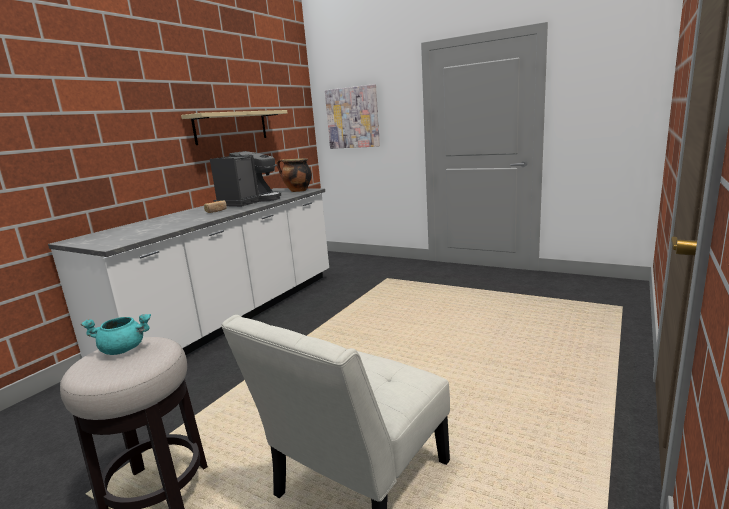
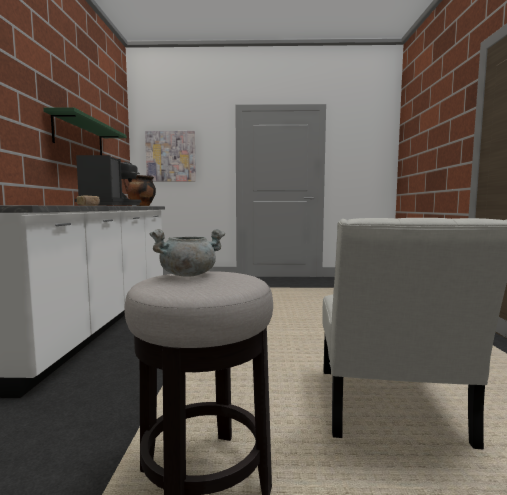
camera: 30 degrees left, 10 degrees down
turquoise cooking pot [81,314,151,355] -> grey cooking pot [150,229,225,277]
beige shelf [181,110,288,145] -> green shelf [43,107,127,155]

